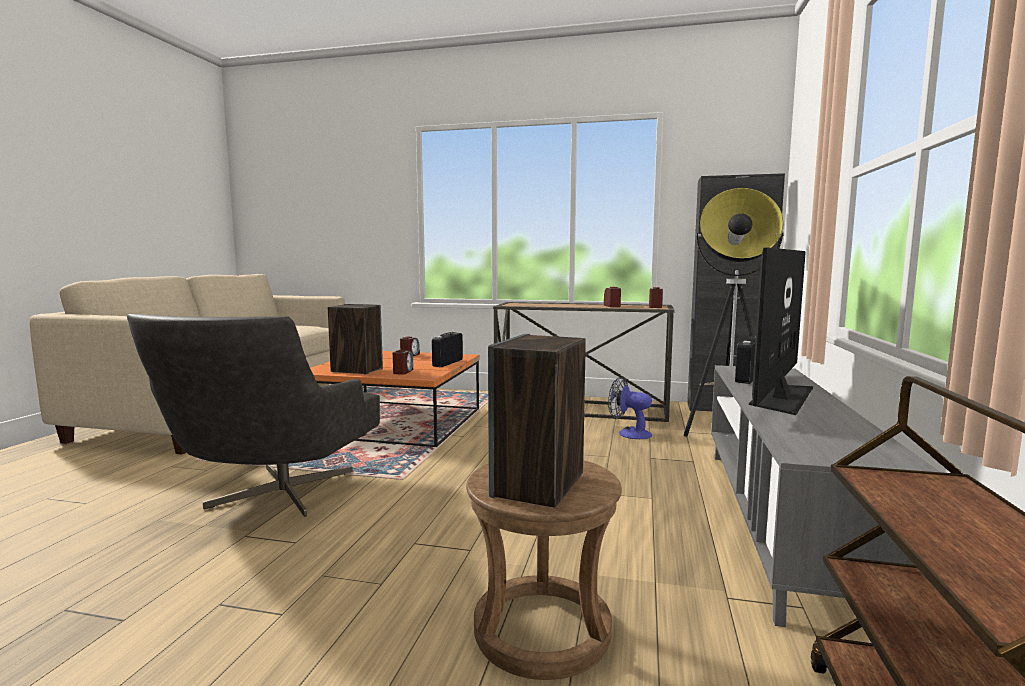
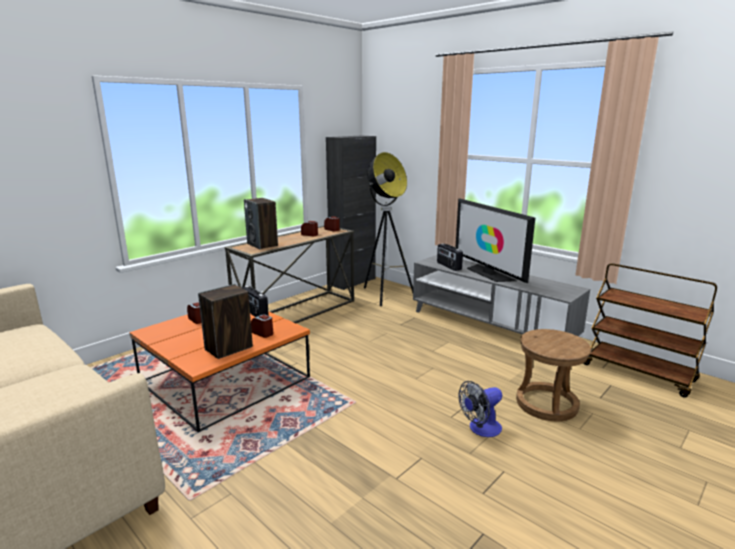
camera: 60 degrees left, 10 degrees up
grey armchair [127,314,380,517] -> none
speaker [488,334,586,508] -> speaker moved to [244,198,278,249]
fan [608,377,652,439] -> fan moved to [458,381,502,437]

